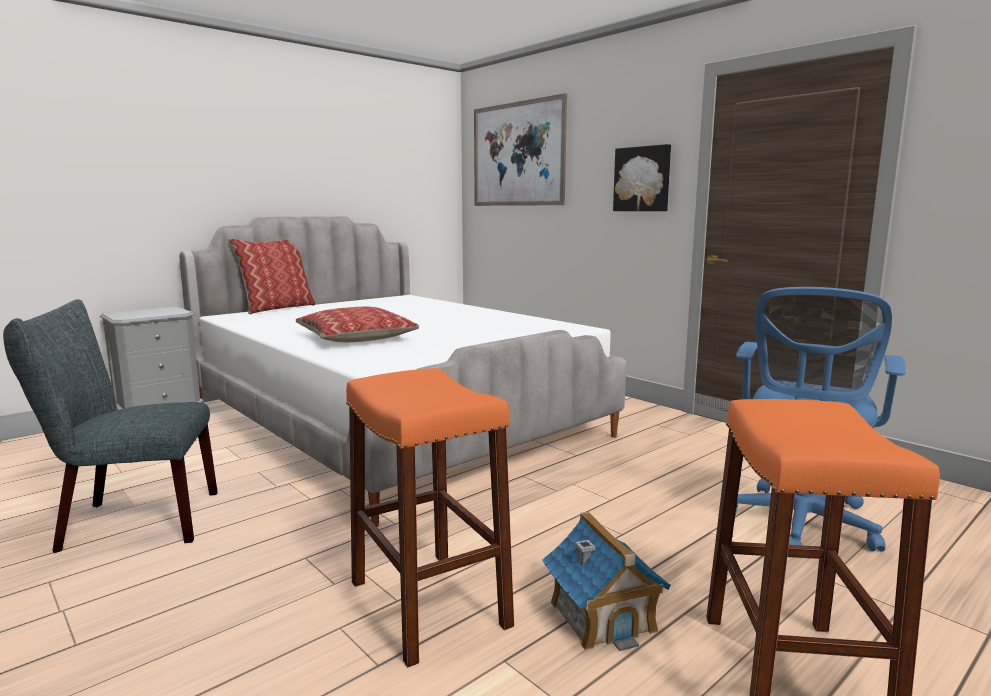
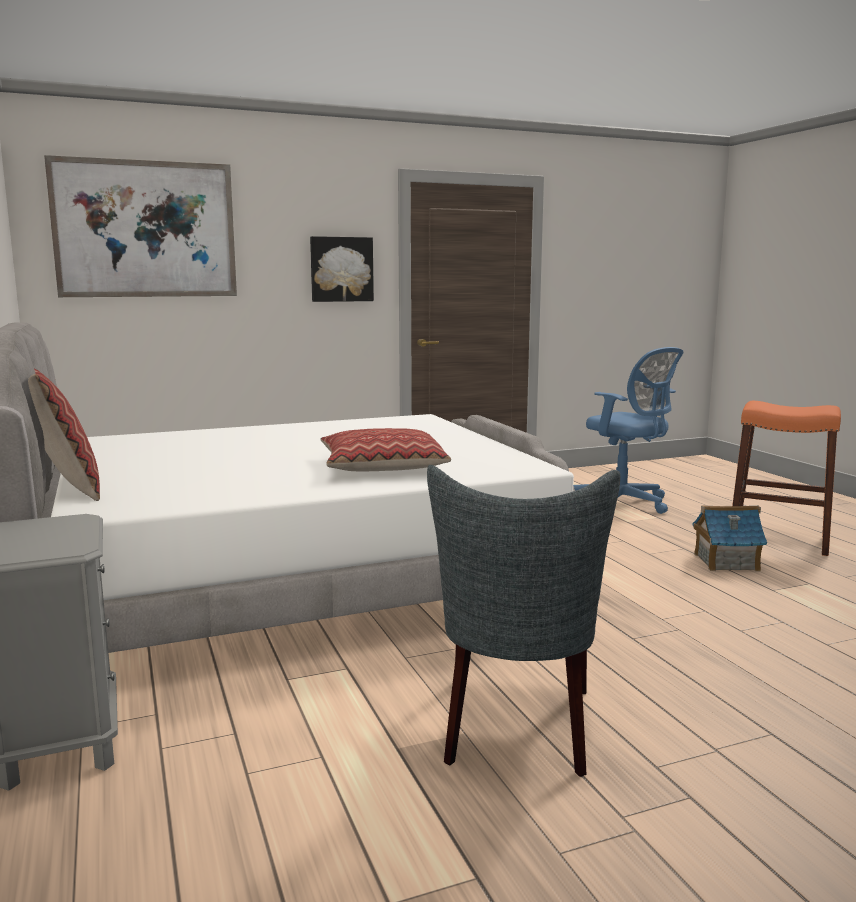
camera: 70 degrees left, 0 degrees up
orange stool [346,368,514,668] -> none

